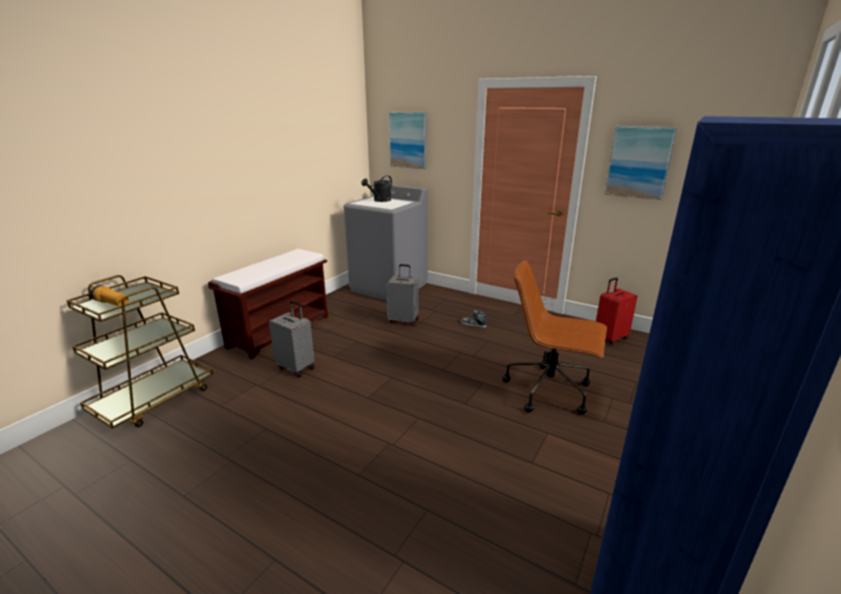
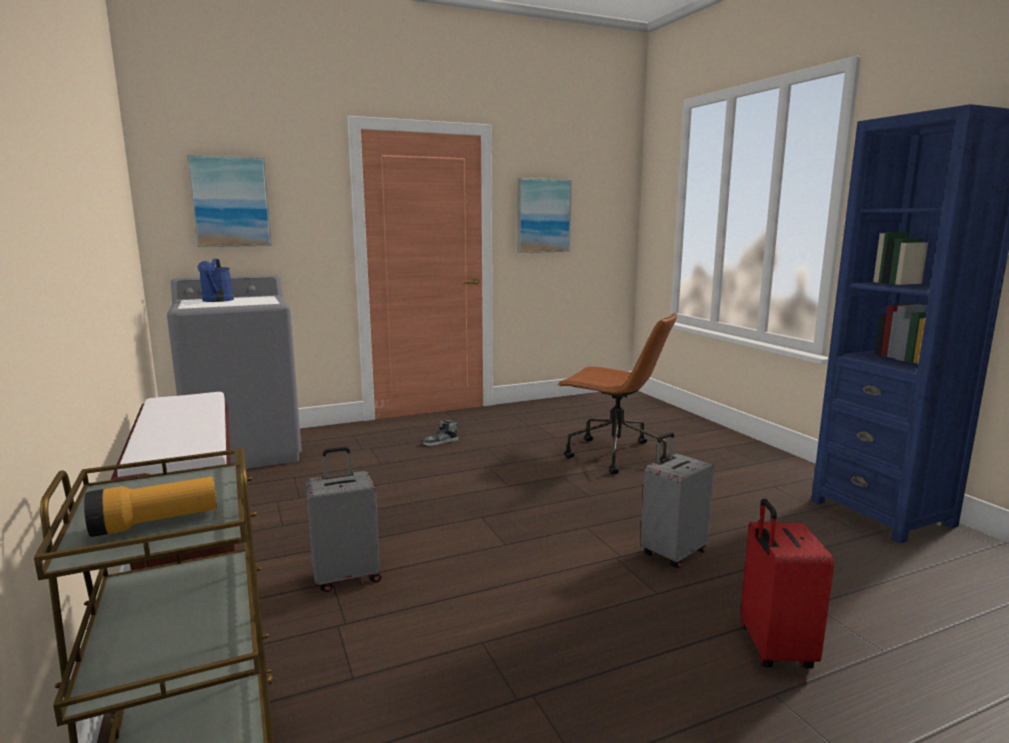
camera: 55 degrees left, 10 degrees down
black watering can [361,175,392,202] -> blue watering can [197,259,234,302]
grey suitcase [386,264,419,326] -> grey suitcase moved to [640,432,714,568]
brown office chair [502,260,607,414] -> brown office chair turned 120 degrees counterclockwise [557,312,677,475]
red suitcase [596,277,637,345] -> red suitcase moved to [740,499,834,669]

